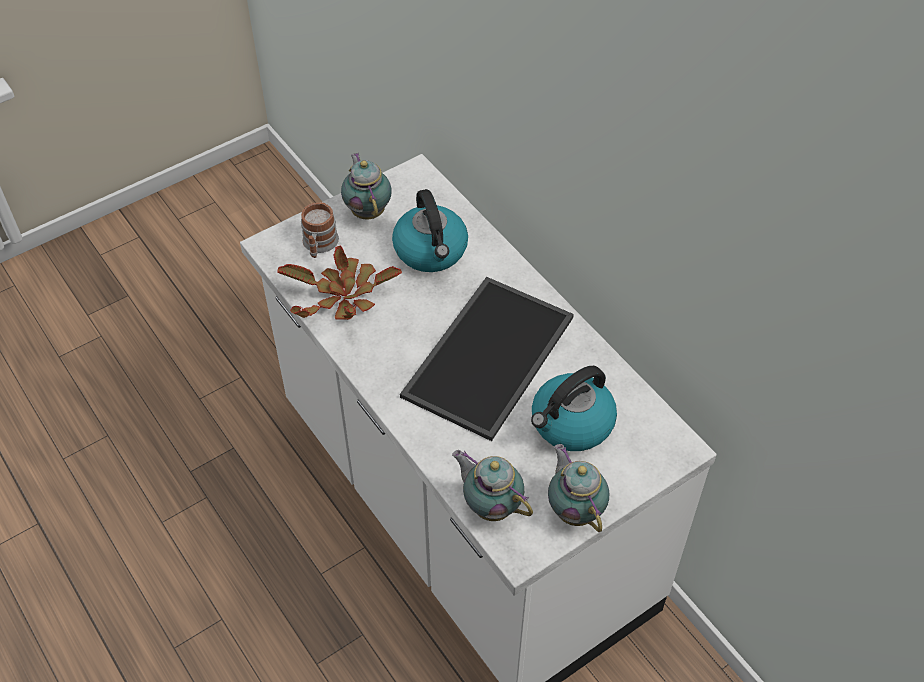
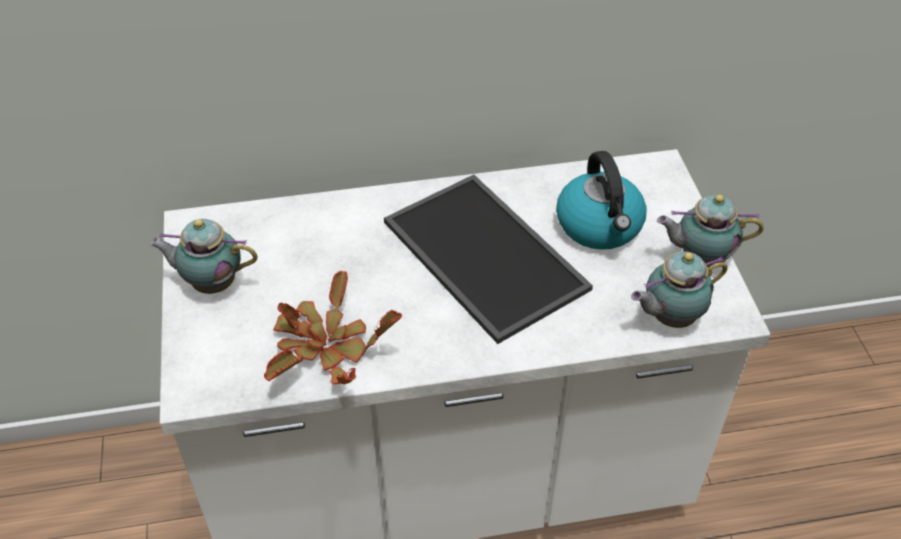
camera: 65 degrees left, 5 degrees down
mug [301,202,339,258] -> none
kettle [392,189,468,272] -> none

